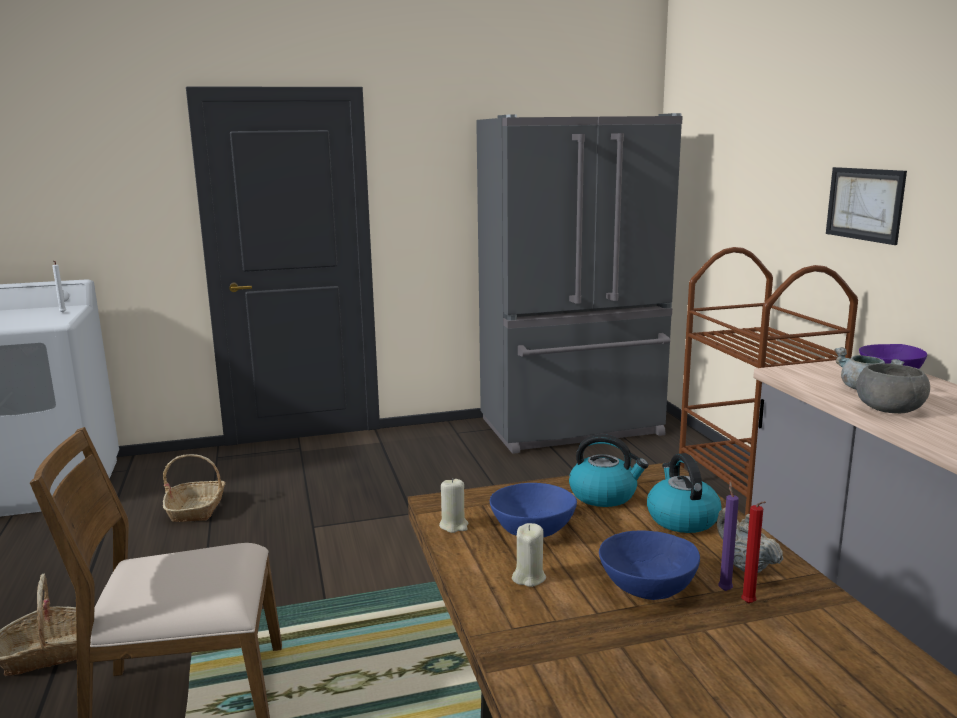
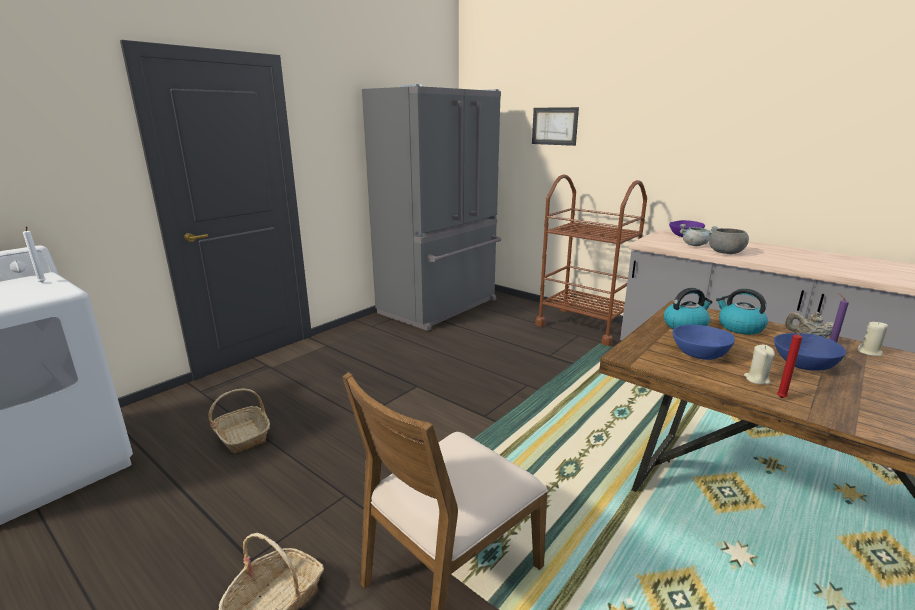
camera: 35 degrees left, 5 degrees up
beige candle [439,478,468,533] -> beige candle moved to [858,321,888,356]
red candle [741,501,766,604] -> red candle moved to [777,331,808,398]
picture [826,167,907,245] -> picture moved to [532,107,579,146]

